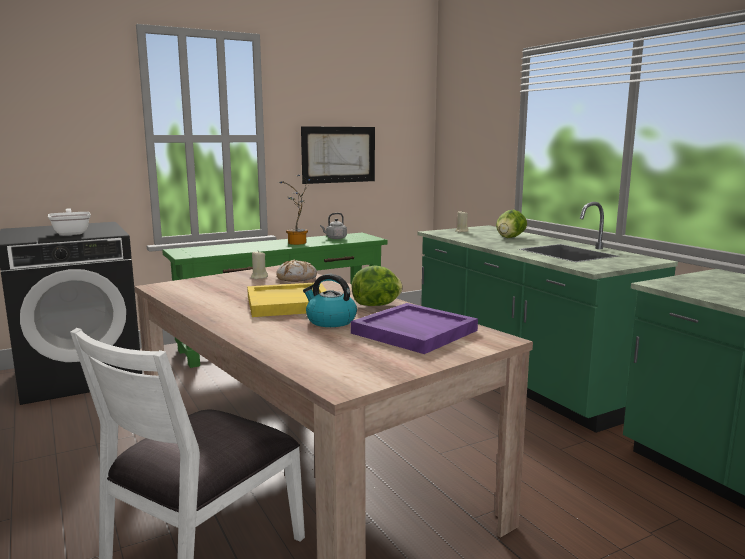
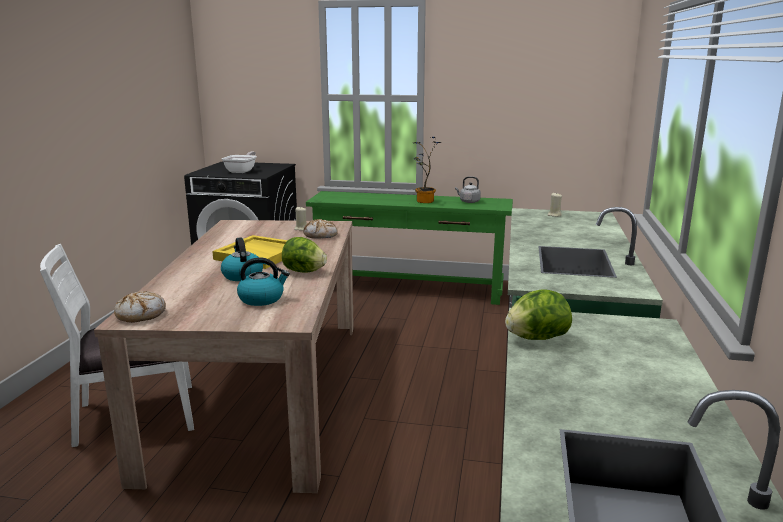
camera: 40 degrees right, 5 degrees up
picture [301,126,375,184] -> none
purple tray [351,303,478,354] -> kettle [237,257,290,306]
lettuce [496,209,527,238] -> lettuce moved to [505,289,572,340]
none -> bread [114,291,166,323]

